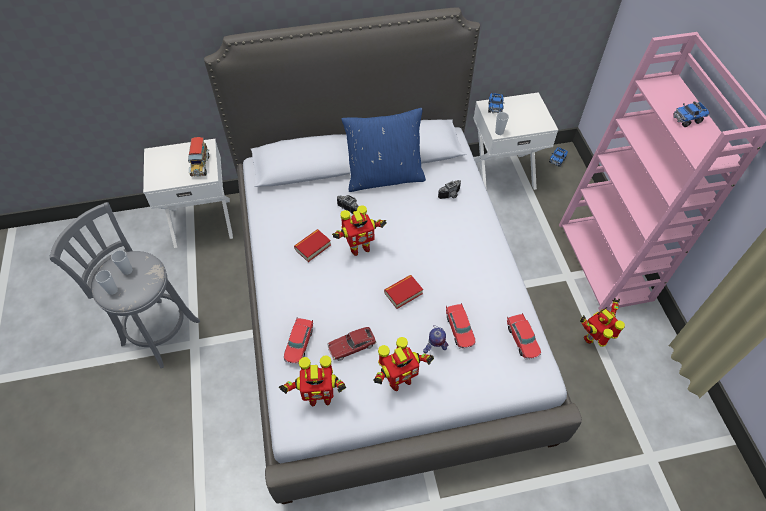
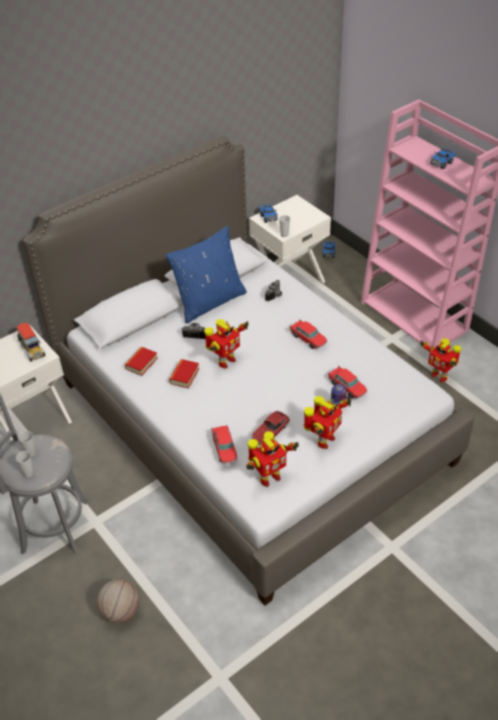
camera: 25 degrees left, 10 degrees down
book [384,275,423,309] -> book moved to [125,347,158,376]
toy car [507,313,541,359] -> toy car moved to [290,319,327,349]
toy robot [580,298,625,347] -> toy robot turned 75 degrees counterclockwise [420,338,461,383]
none -> basketball [97,579,140,623]

